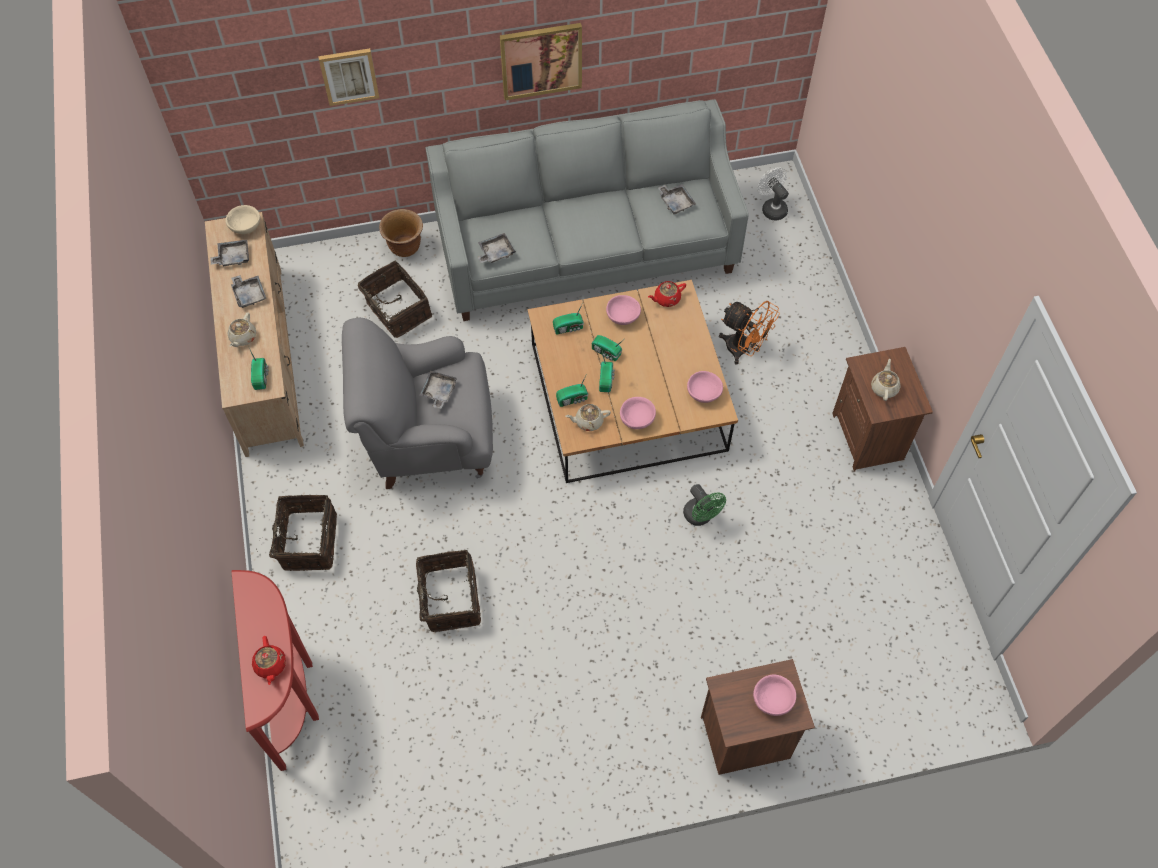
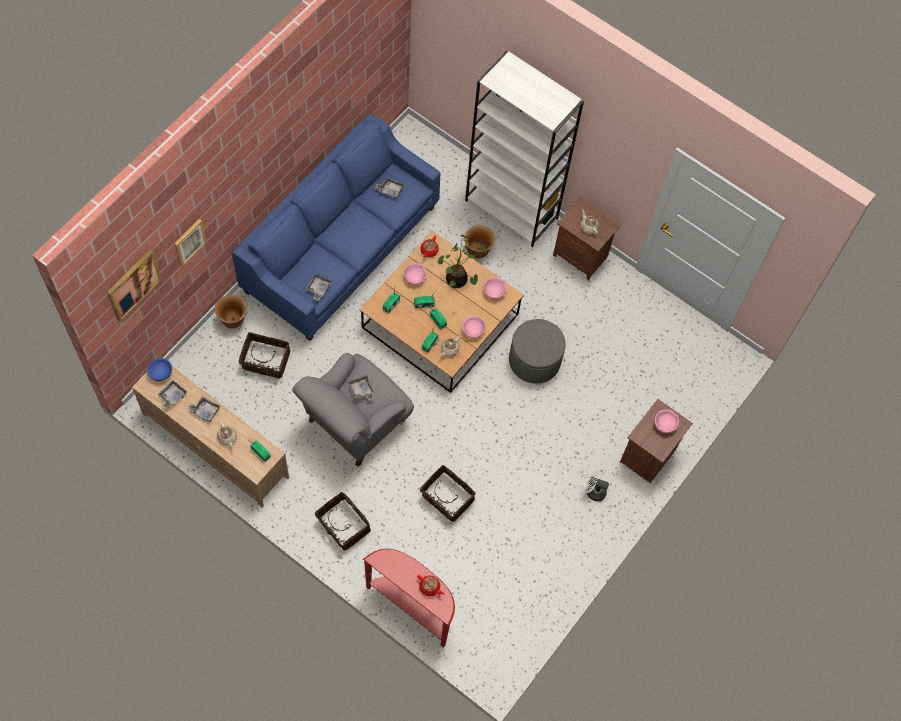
camera: 45 degrees left, 5 degrees up
beige bowl [225,205,260,234] -> blue bowl [147,358,172,381]
grey sofa [425,99,749,321] -> blue sofa [231,113,440,341]
picture [500,23,582,101] -> picture moved to [107,250,162,322]
green fan [683,484,726,526] -> grey ottoman [509,319,566,384]
orange fan [719,301,780,365] -> brown planter [464,225,495,258]
white fan [757,167,789,220] -> white fan moved to [583,468,609,501]
none -> potted plant [438,235,486,288]
none -> white bookcase [465,51,584,247]

